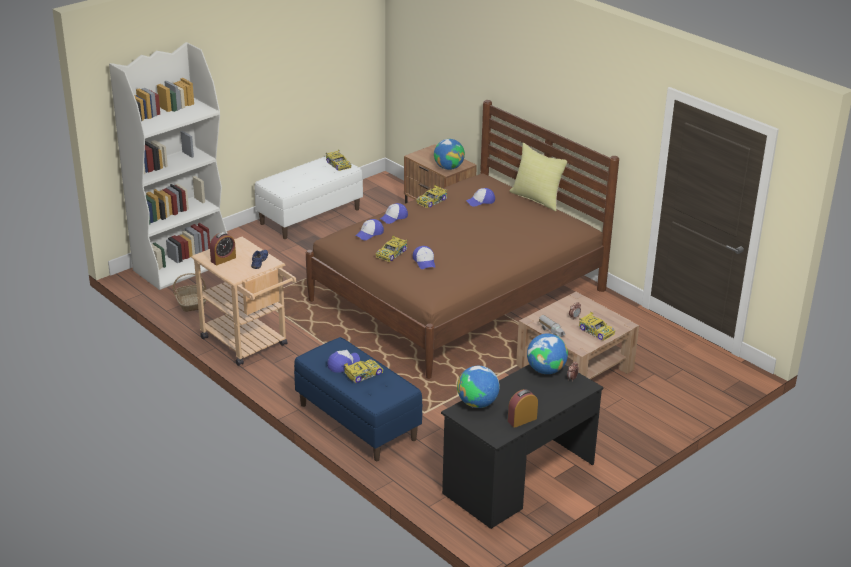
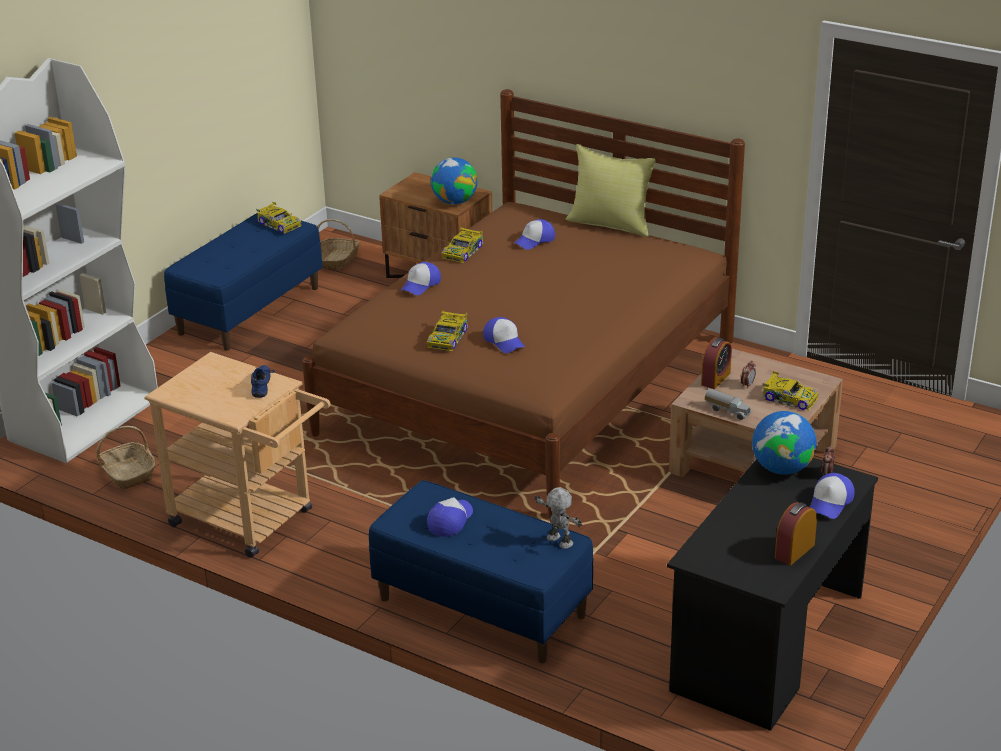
camera: 15 degrees left, 0 degrees up
alarm clock [210,232,236,265] -> alarm clock moved to [701,338,732,389]
white bench [255,156,363,239] -> blue bench [164,213,323,351]
toy car [344,359,383,383] -> none
cap [355,219,384,240] -> cap moved to [810,473,855,519]
globe [457,366,500,408] -> none
none -> basket [317,219,360,270]
none -> toy robot [534,487,582,549]

